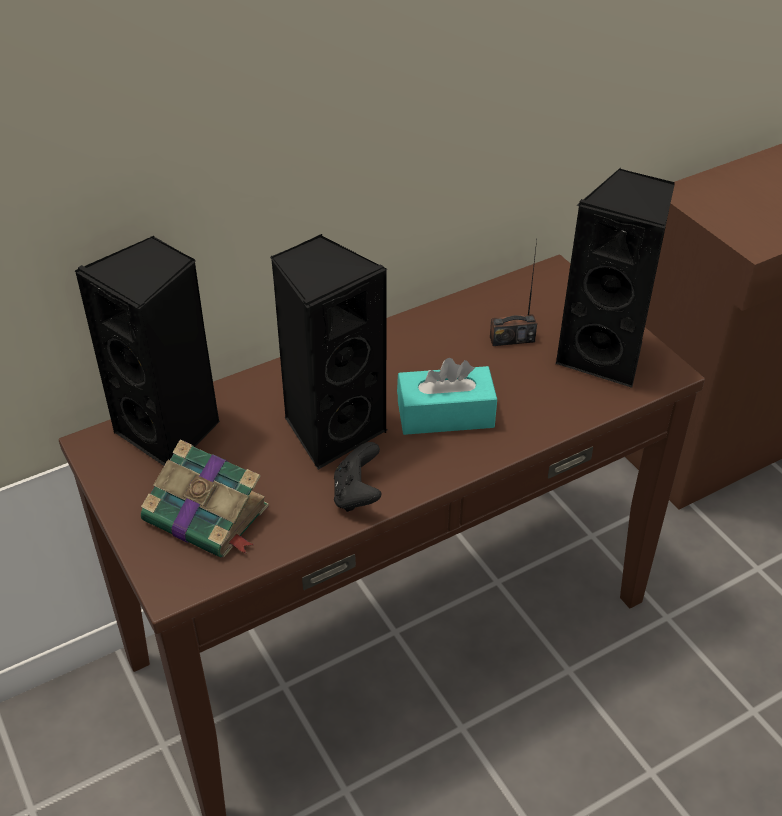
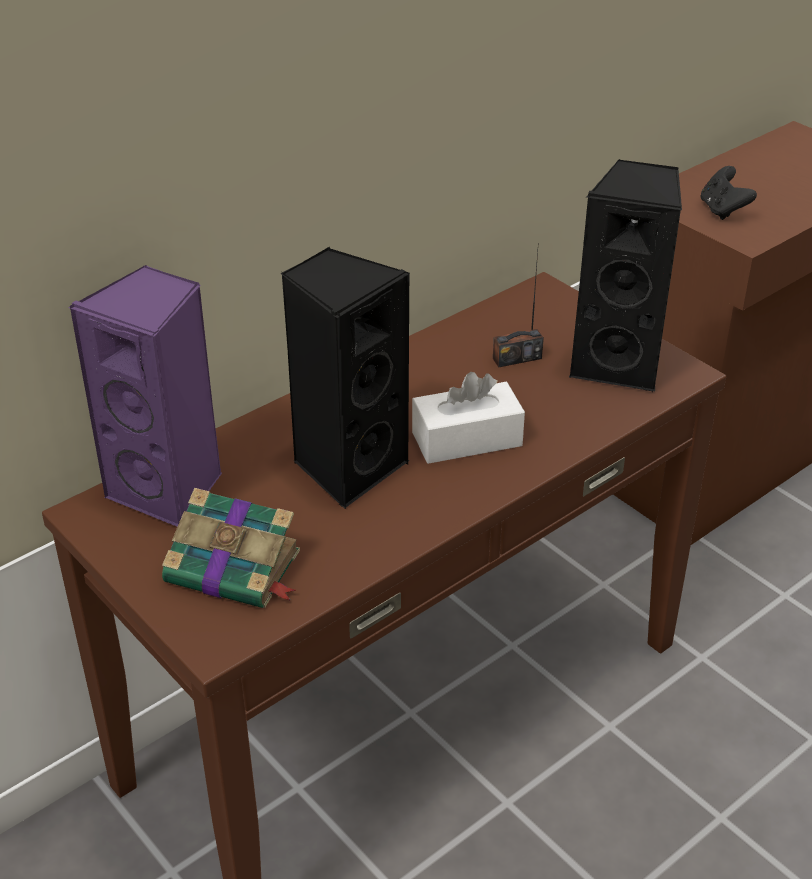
camera: 10 degrees left, 5 degrees down
black speaker [74,236,220,466] -> purple speaker [68,265,222,527]
black game controller [334,442,382,512] -> black game controller moved to [701,166,757,220]
turquoise tissue box [397,358,497,435] -> white tissue box [412,372,525,464]

